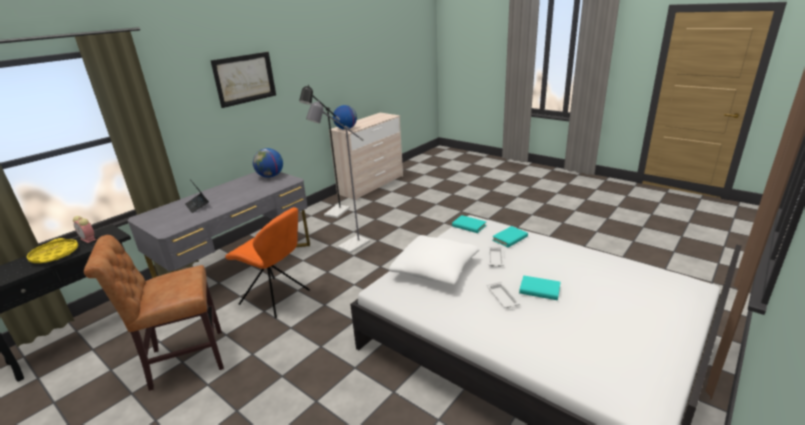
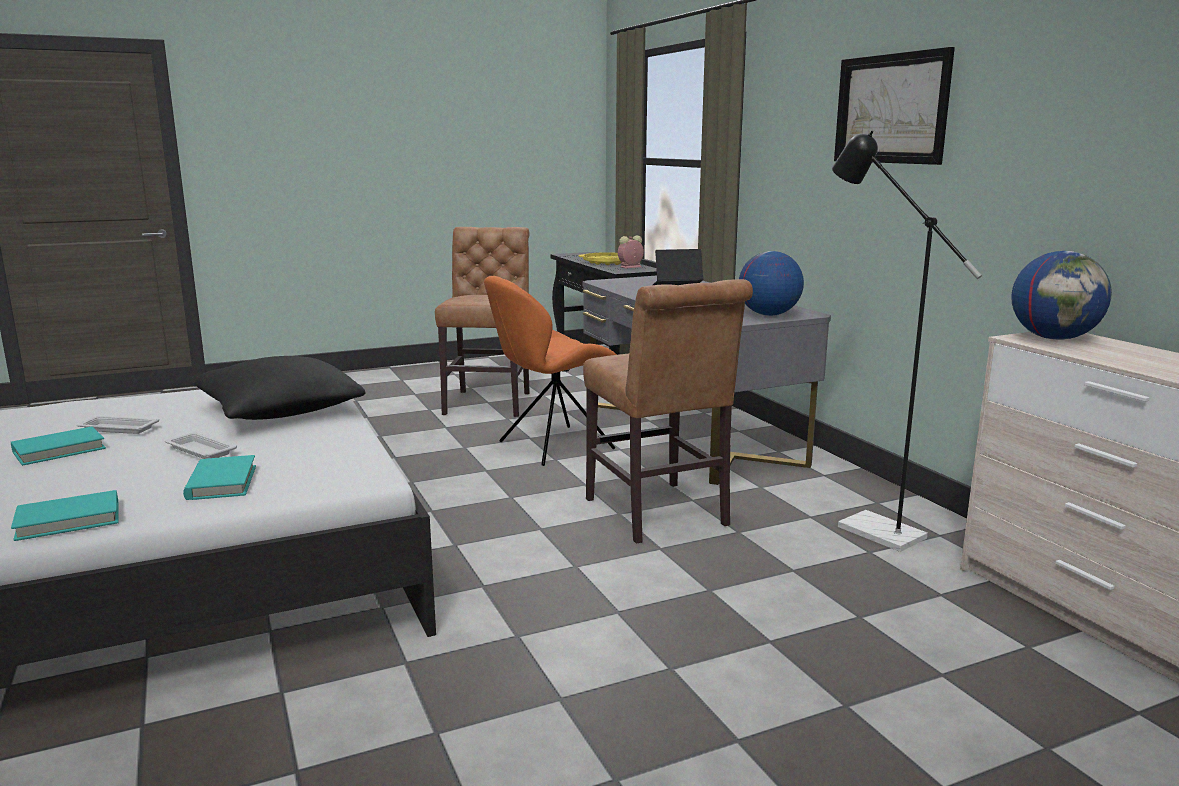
camera: 115 degrees right, 10 degrees down
grey floor lamp [306,100,370,254] -> brown chair [583,279,753,544]
white pillow [389,235,479,285] -> black pillow [194,356,365,420]
turquoise book [452,215,486,233] -> turquoise book moved to [11,490,119,541]

